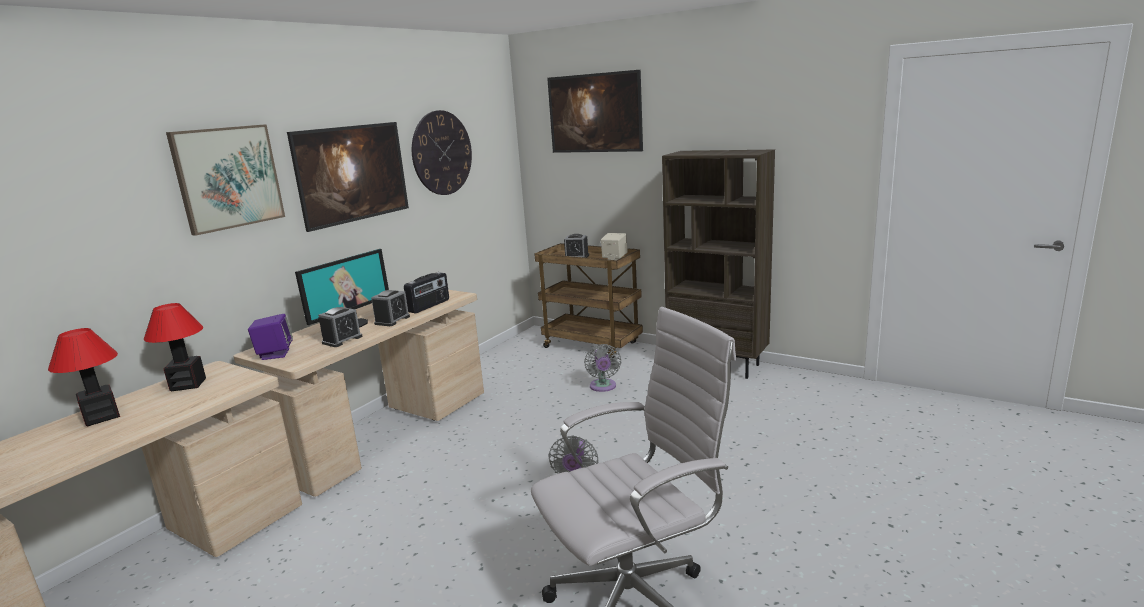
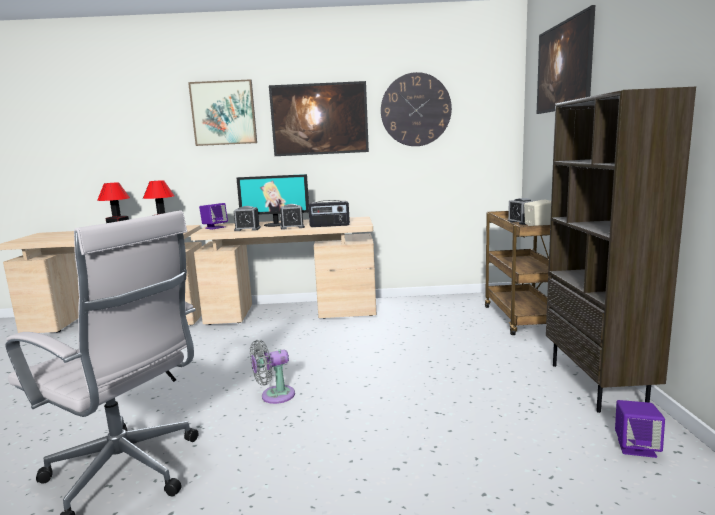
camera: 55 degrees right, 5 degrees down
grey fan [584,344,621,392] -> none
none -> purple speaker [615,400,665,458]

